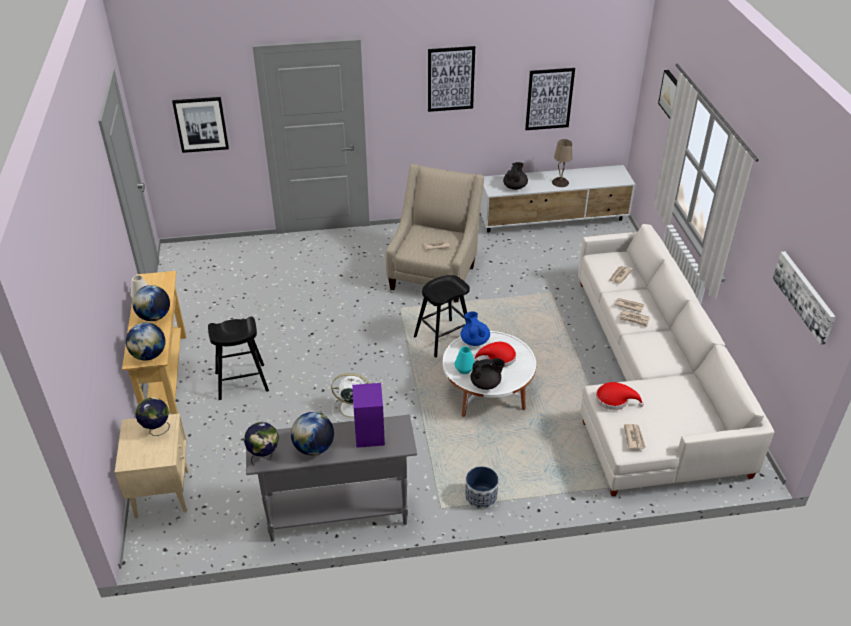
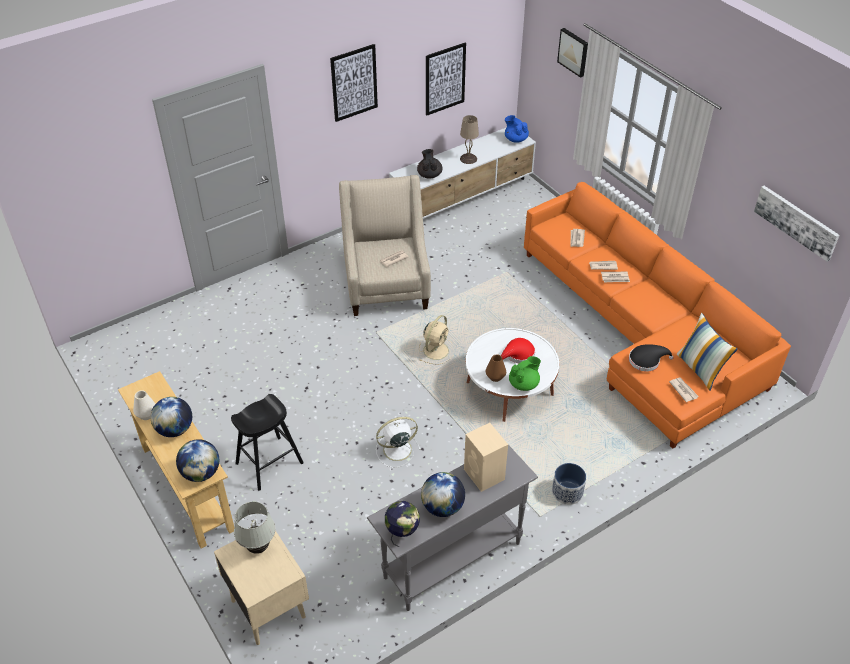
camera: 25 degrees left, 5 degrees up
globe [136,397,170,436] -> white table lamp [234,502,276,554]
picture [172,97,229,153] -> none
purple speaker [352,383,385,448] -> beige speaker [464,423,508,492]
black stool [414,275,470,357] -> beige fan [419,315,453,365]
turquoise vase [454,346,475,374] -> brown vase [486,354,506,382]
blue teapot [461,311,490,346] -> blue teapot moved to [505,115,529,143]
black teapot [471,358,505,390] -> green teapot [509,356,541,391]
white sofa [578,224,774,496] -> orange sofa [524,182,791,449]
red hat [596,382,644,410] -> black hat [629,345,674,372]
none -> pillow [677,313,738,391]

